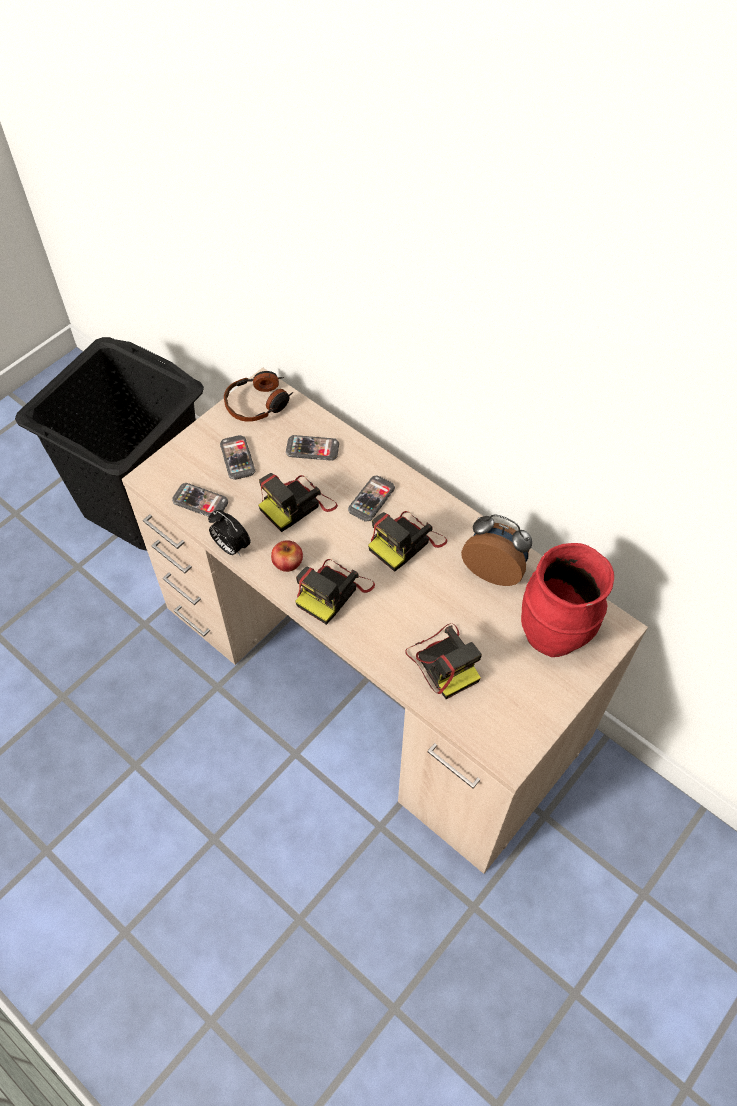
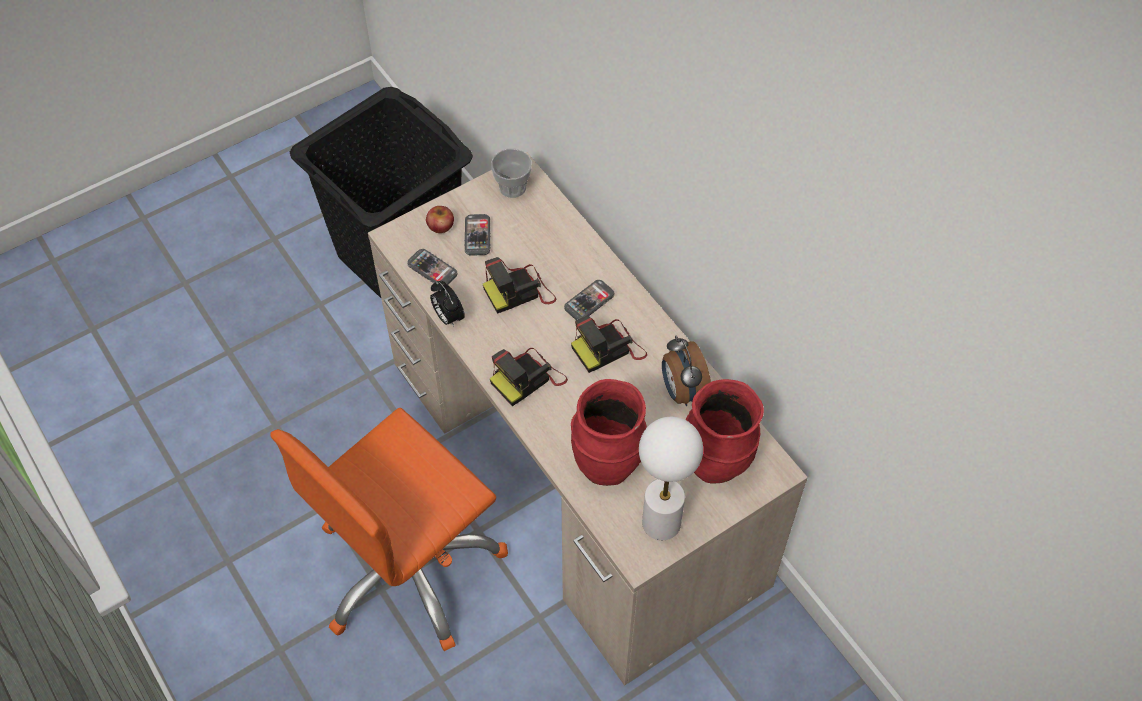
camera: 15 degrees right, 0 degrees up
headphones [224,371,293,422] -> cup [491,149,532,198]
apple [271,540,303,572] -> apple moved to [426,206,454,233]
phone [286,435,339,461] -> none
camera [405,623,482,699] -> red vase [571,379,647,486]
alarm clock [461,515,532,586] -> alarm clock turned 150 degrees counterclockwise [662,336,711,406]
none -> orange office chair [270,408,508,651]
none -> white table lamp [639,417,703,540]

